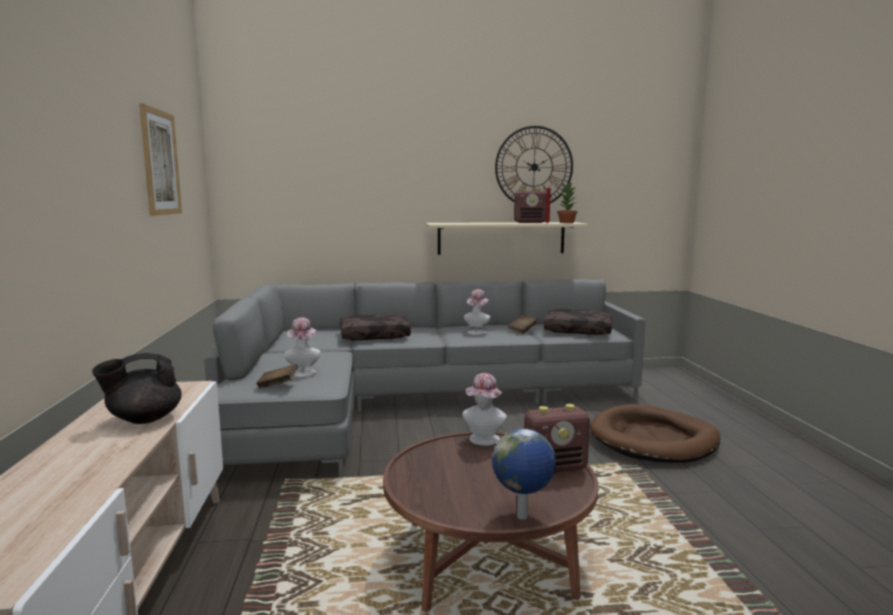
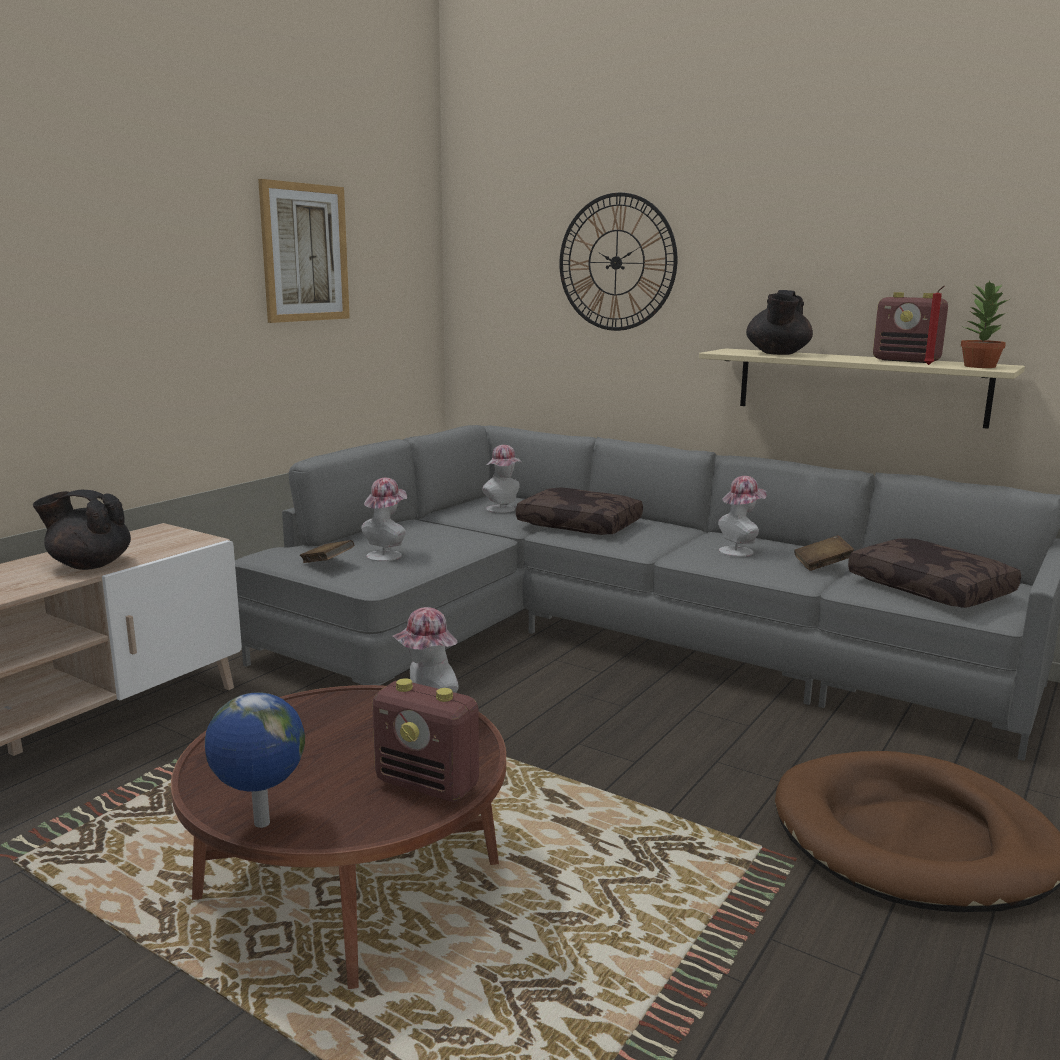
camera: 40 degrees right, 5 degrees up
wall clock [495,126,573,204] -> wall clock moved to [559,192,677,331]
none -> hat [482,445,522,513]
none -> black teapot [746,290,813,355]

